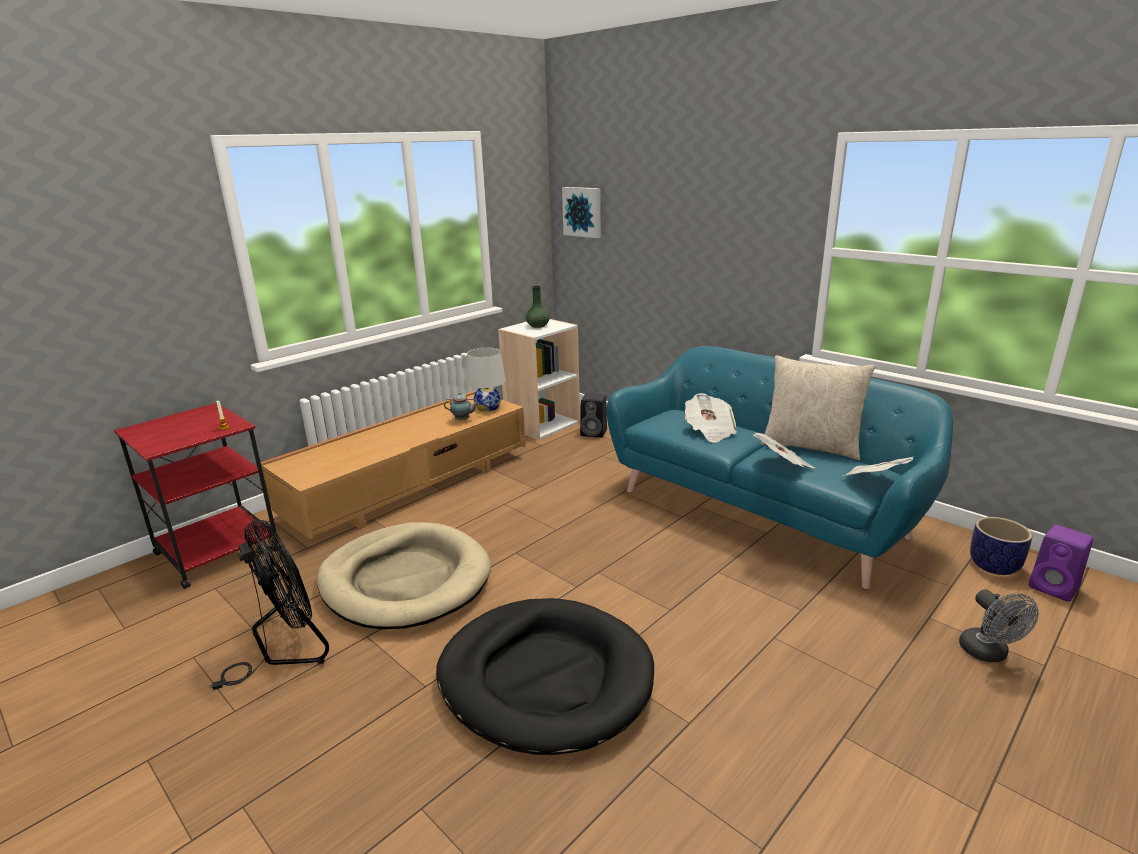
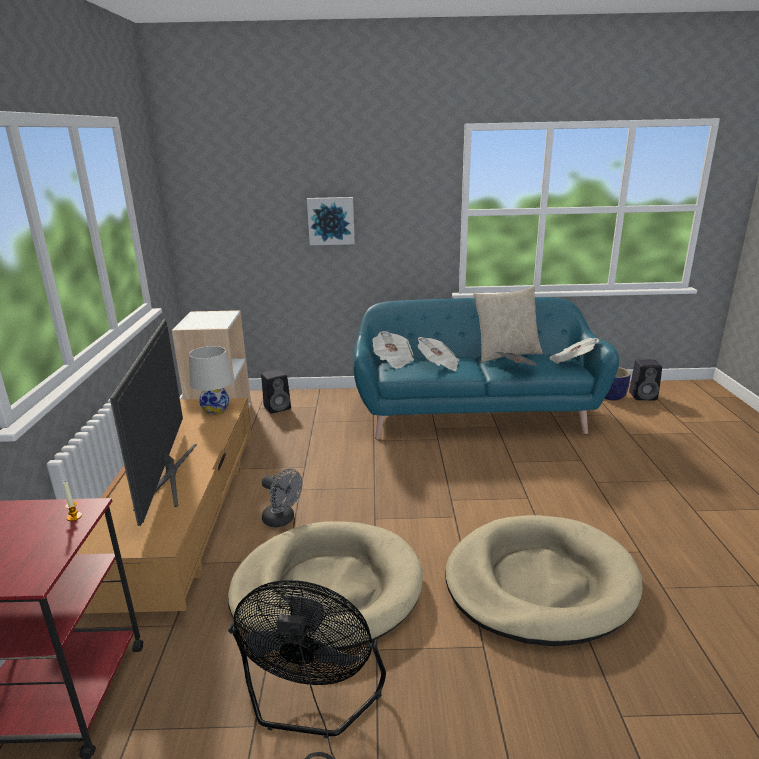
camera: 45 degrees left, 0 degrees up
black dog bed [436,598,654,755] -> beige dog bed [445,515,643,646]
teapot [444,392,479,420] -> none
green vase [525,286,550,328] -> none
picture [562,187,601,238] -> picture moved to [307,197,355,245]
grey fan [959,589,1039,662] -> grey fan moved to [262,468,302,528]
purple speaker [1028,525,1093,602] -> black speaker [629,359,662,400]
none -> television [110,319,197,526]
none -> newspaper [372,331,414,369]

